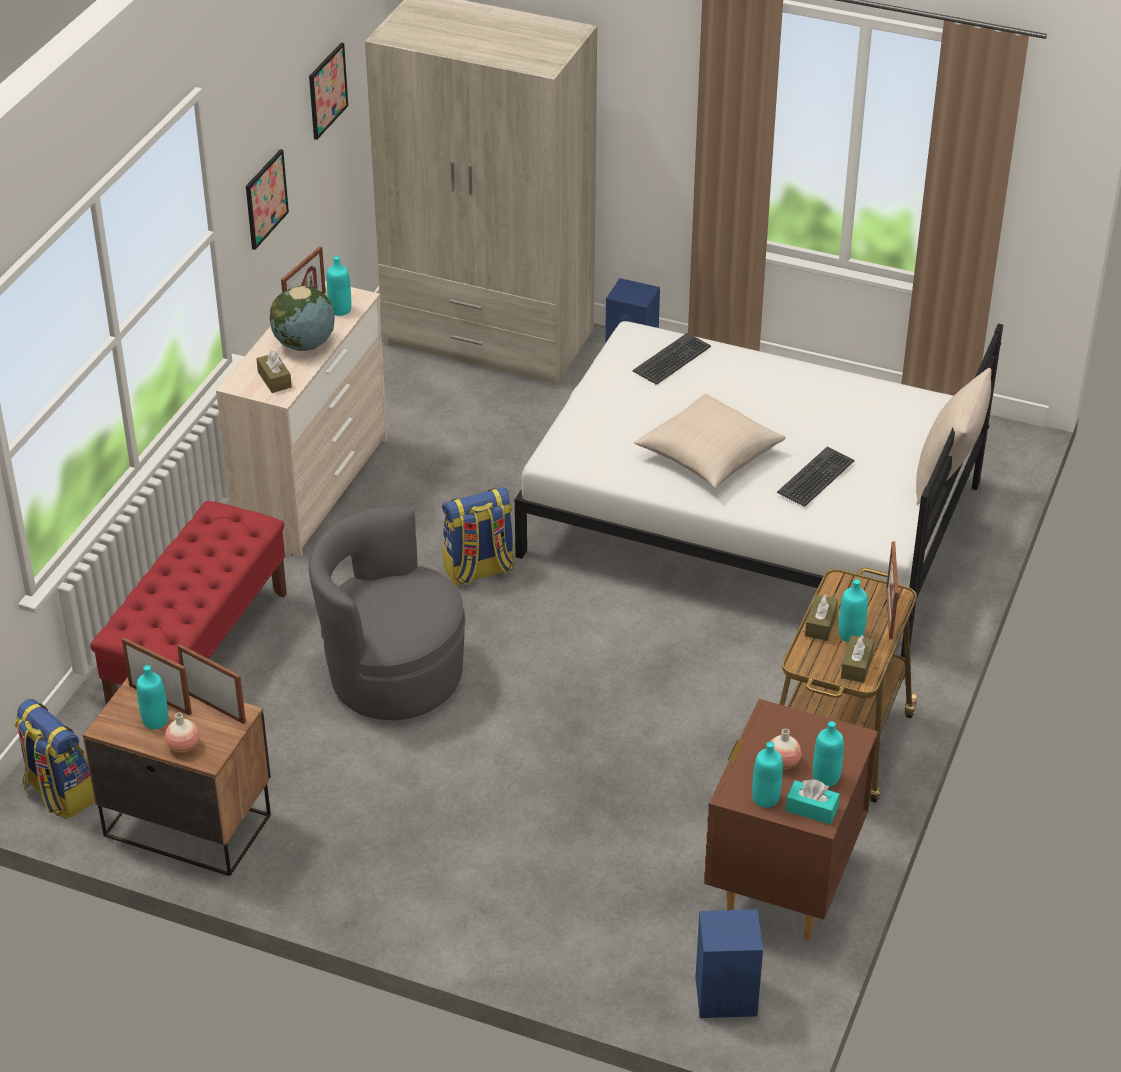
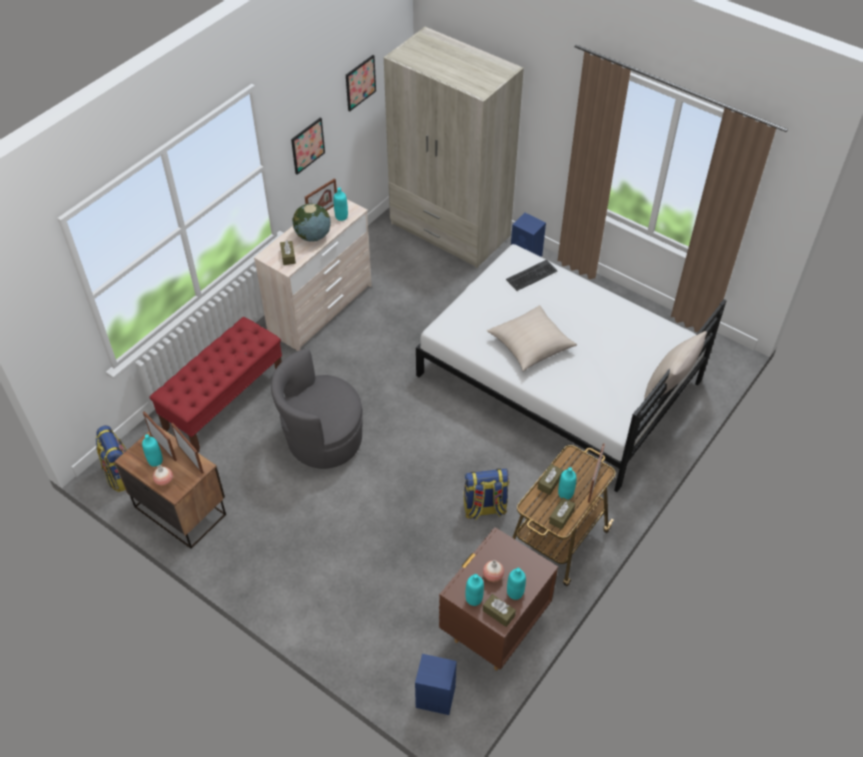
camera: 15 degrees right, 10 degrees up
grey armchair [308,507,465,720] -> grey armchair turned 45 degrees counterclockwise [271,349,363,469]
backpack [442,487,515,586] -> backpack moved to [464,469,509,520]
keyboard [777,447,854,507] -> none
turquoise tissue box [785,779,840,824] -> brown tissue box [483,594,516,627]

